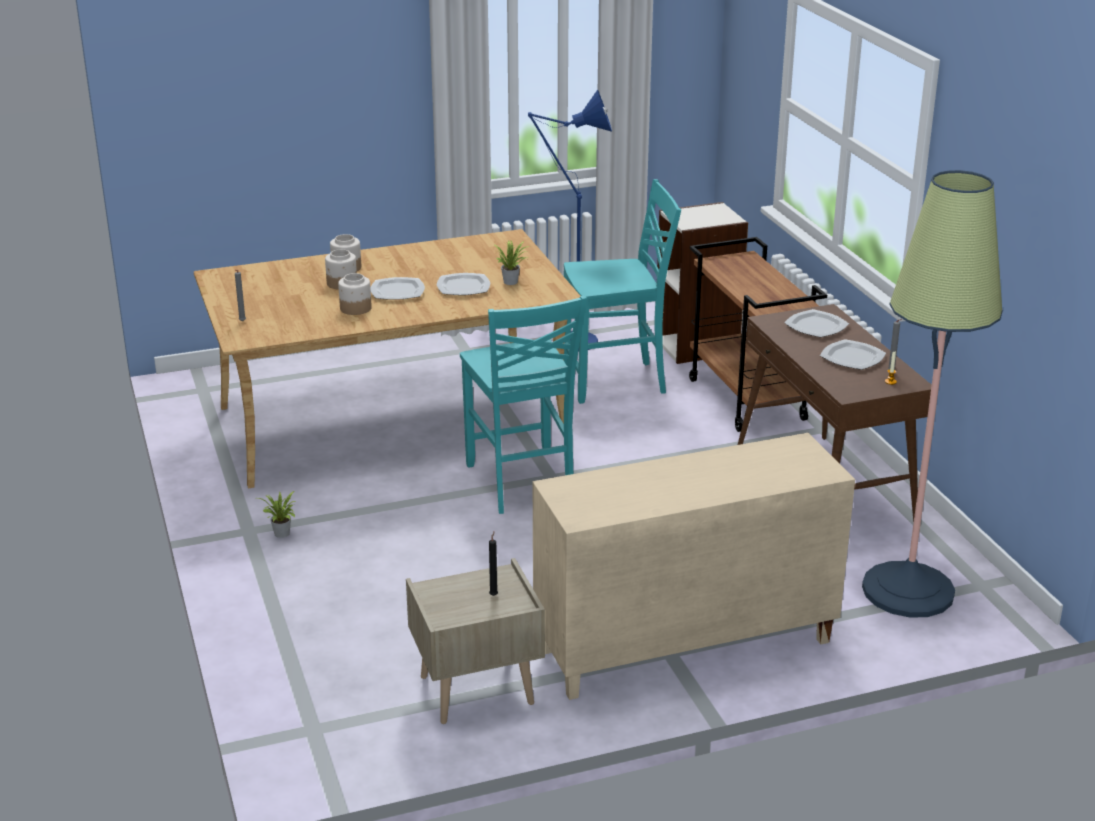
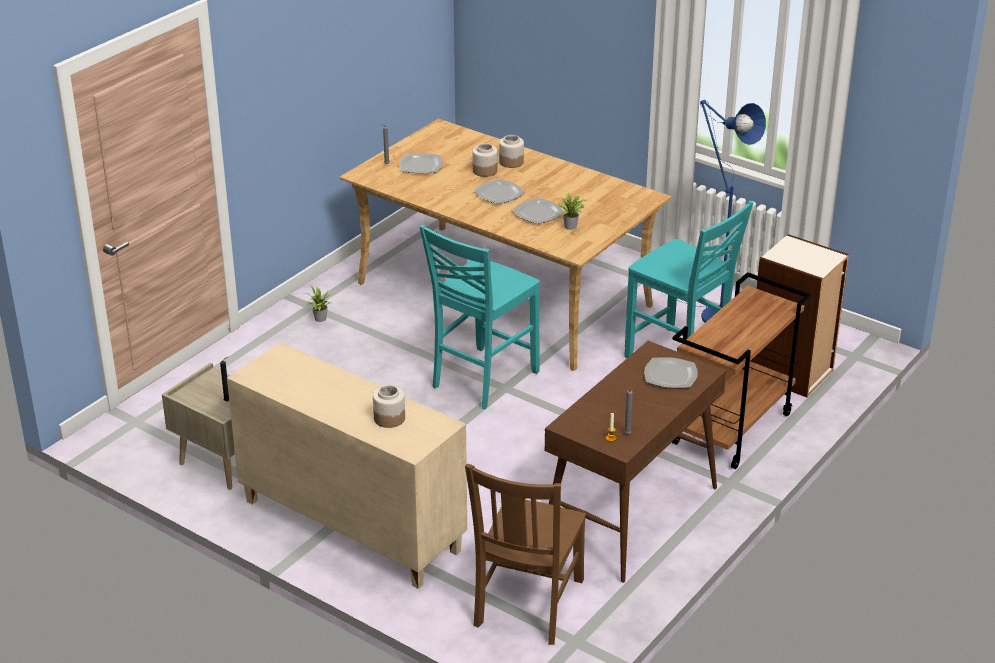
camera: 55 degrees right, 5 degrees up
jar [338,273,372,315] -> jar moved to [373,385,405,428]
plate [820,339,886,370] -> plate moved to [399,153,443,174]
floor lamp [862,170,1002,618] -> brown chair [465,464,586,645]

